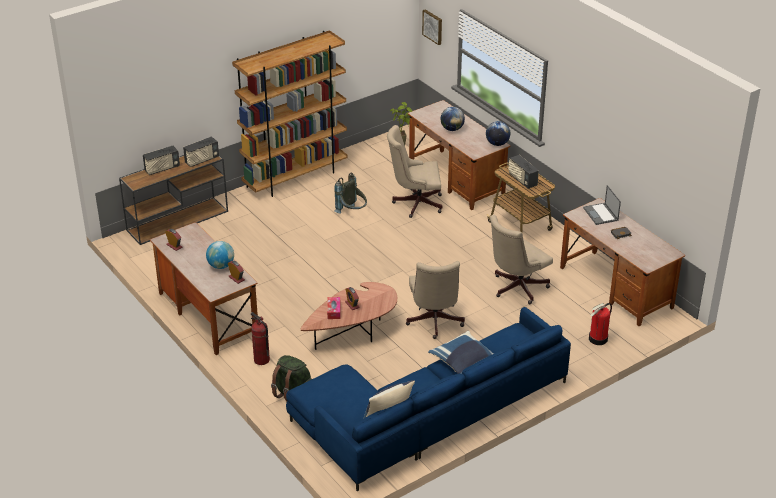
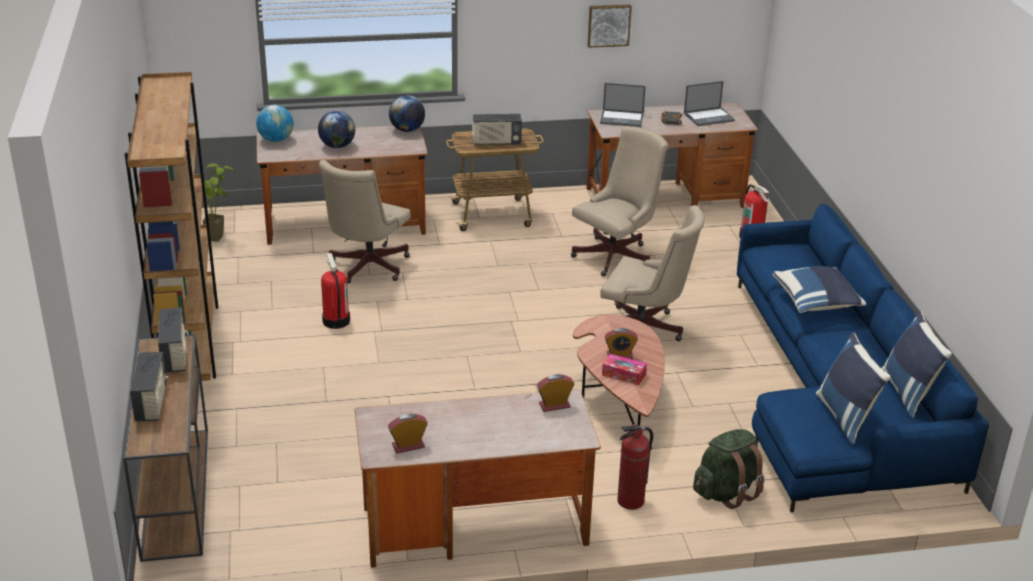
camera: 65 degrees left, 5 degrees down
globe [206,241,234,269] -> globe moved to [256,105,294,142]
grey backpack [334,172,367,214] -> fire extinguisher [321,253,350,329]
picture [422,9,442,45] -> picture moved to [587,4,632,48]
beige office chair [490,215,553,304] -> beige office chair turned 120 degrees counterclockwise [571,126,669,276]
none -> laptop [684,81,735,126]
none -> blue pillow [816,332,891,444]

